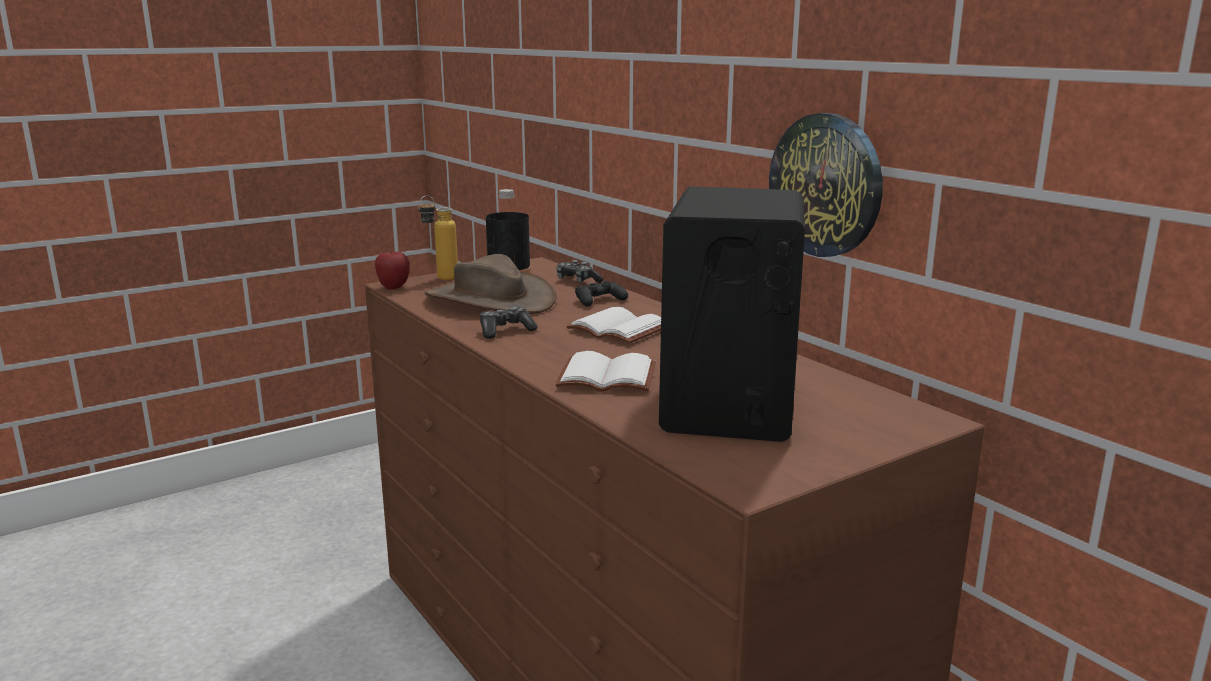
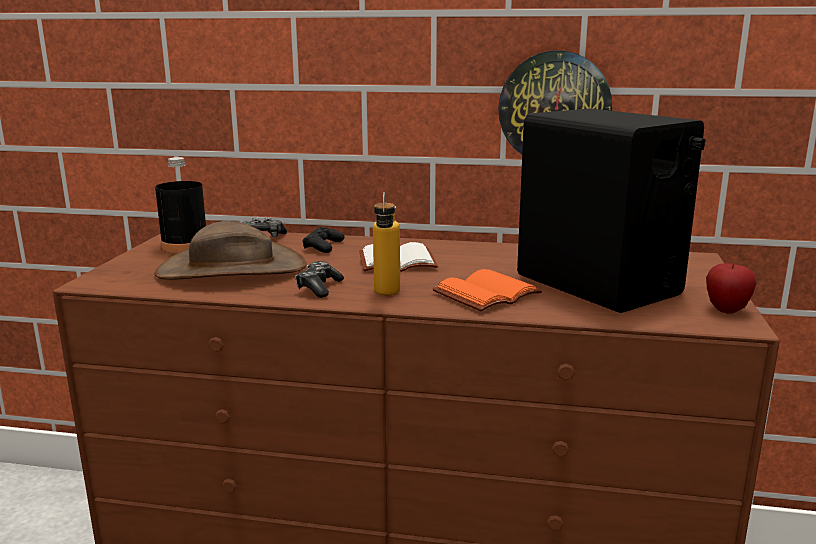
camera: 45 degrees left, 0 degrees up
apple [375,250,410,289] -> apple moved to [706,263,757,314]
bottle [419,195,458,280] -> bottle moved to [373,192,400,296]
white book [555,351,656,391] -> orange book [433,269,542,312]

